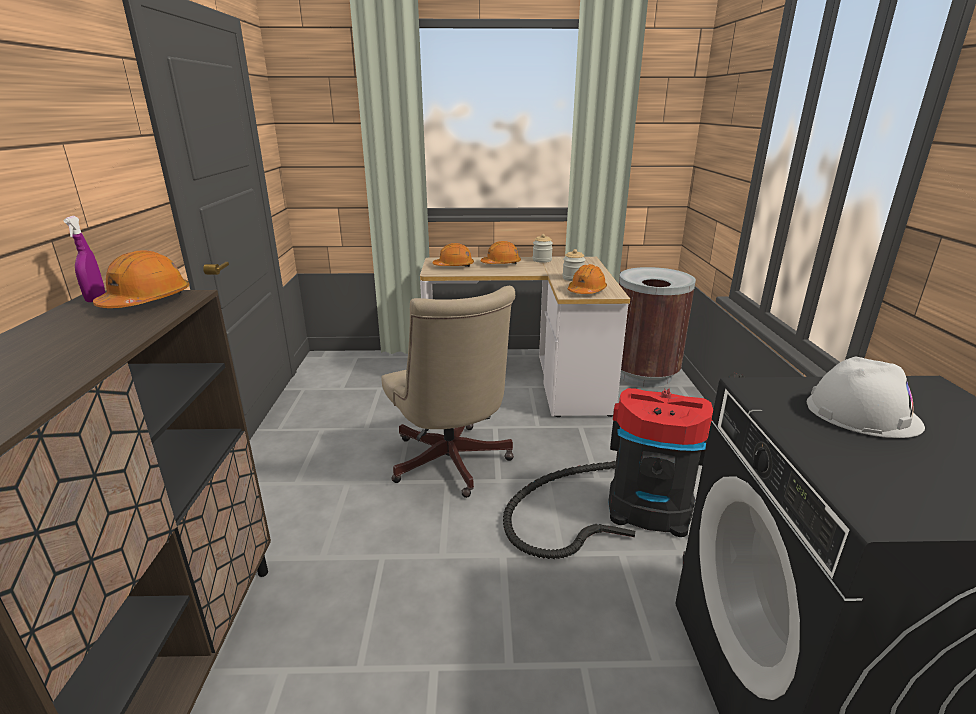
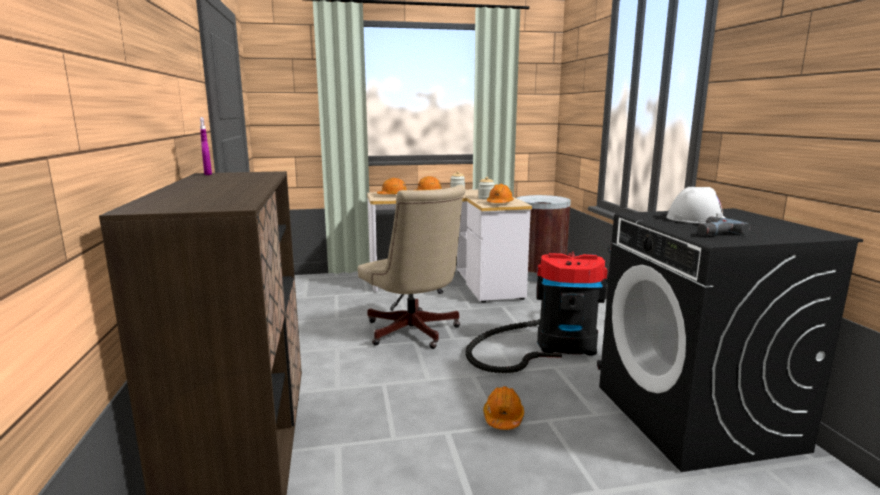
camera: 10 degrees left, 10 degrees down
orange hard hat [93,250,189,308] -> orange hard hat moved to [483,386,524,430]
none -> power drill [697,216,750,236]

